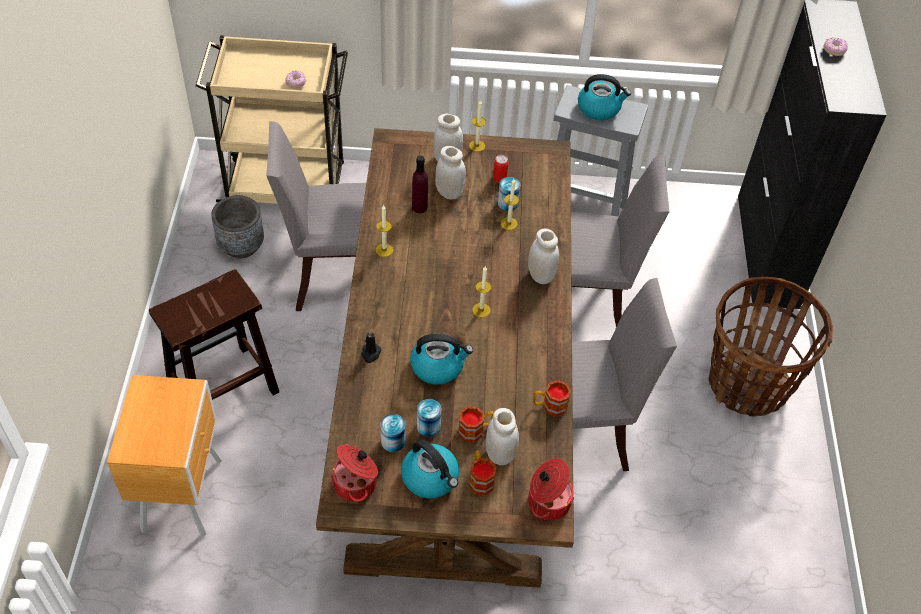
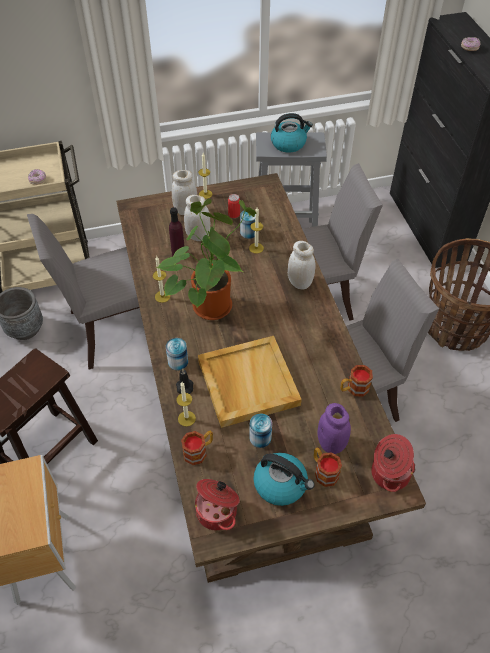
camera: 15 degrees left, 0 degrees up
can [380,414,405,452] -> can moved to [166,338,188,371]
kettle [410,334,473,385] -> beige tray [198,336,302,428]
mug [458,406,494,443] -> mug moved to [181,431,213,465]
candle [472,266,491,318] -> candle moved to [176,382,196,427]
white jar [486,408,519,465] -> purple jar [318,403,351,454]
none -> potted plant [155,199,256,320]

